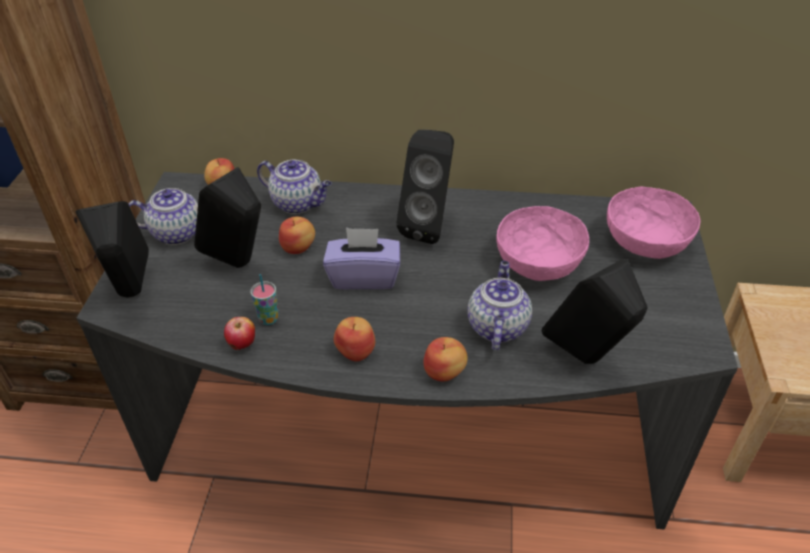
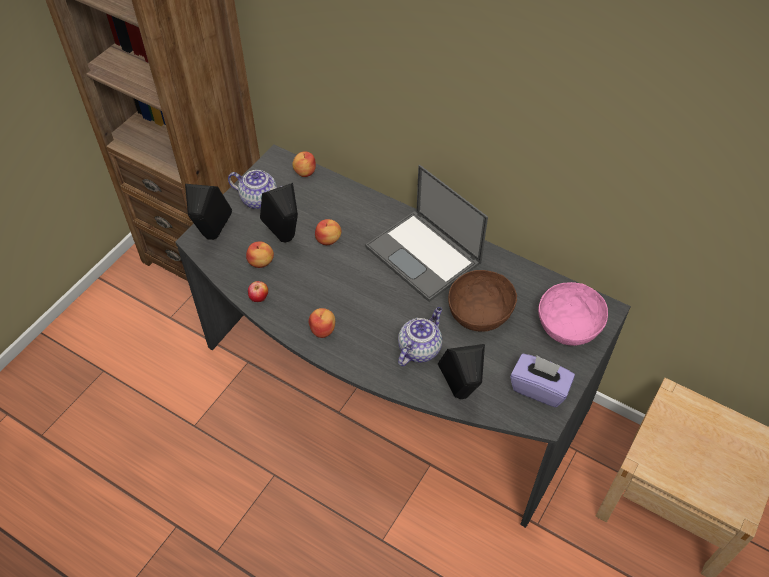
camera: 25 degrees right, 10 degrees up
cup [250,274,279,325] -> none
teapot [257,160,332,214] -> none
purple tissue box [323,228,400,289] -> purple tissue box moved to [510,354,575,407]
black speaker [397,130,454,244] -> laptop [366,165,488,302]
apple [423,337,468,381] -> apple moved to [246,242,274,268]
pink bowl [496,206,589,281] -> brown bowl [448,270,517,332]

